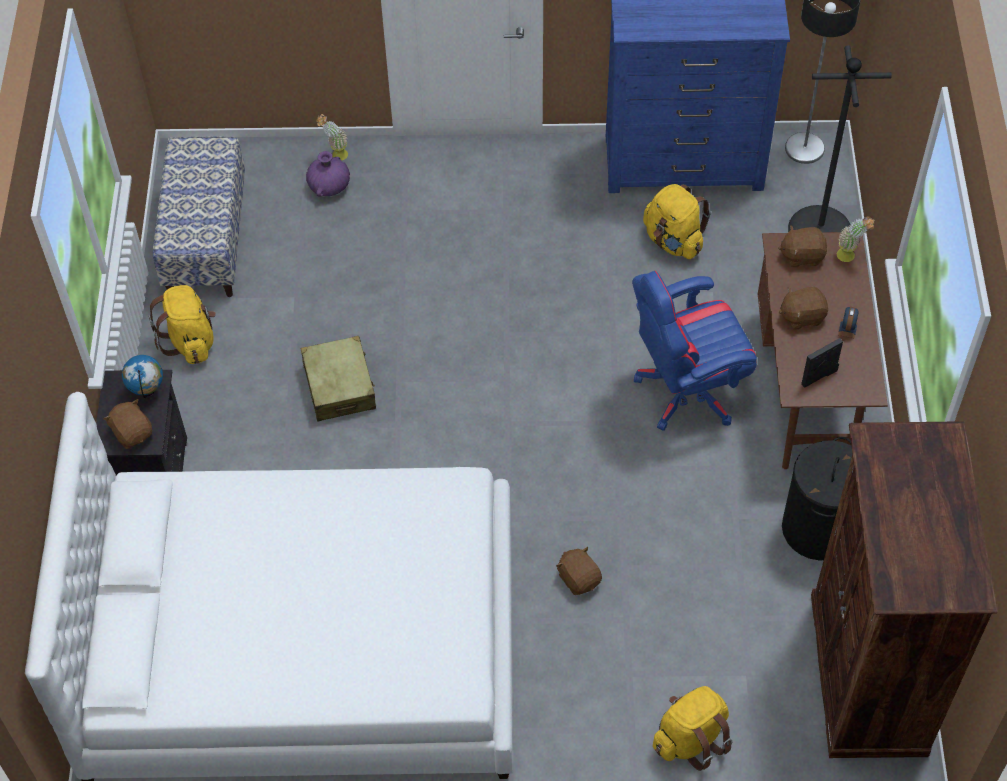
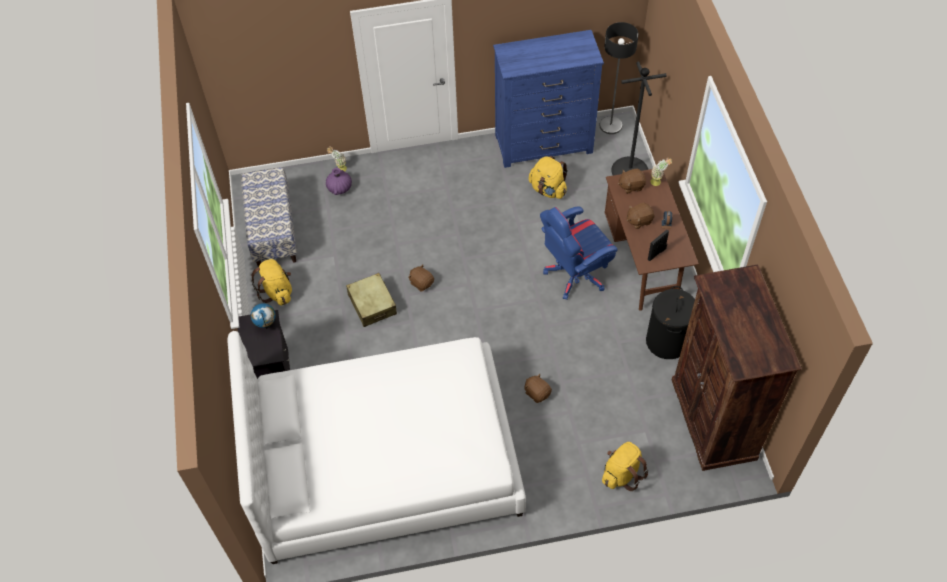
camera: 10 degrees left, 0 degrees up
brown plush toy [103,399,152,449] -> brown plush toy moved to [408,265,434,292]

